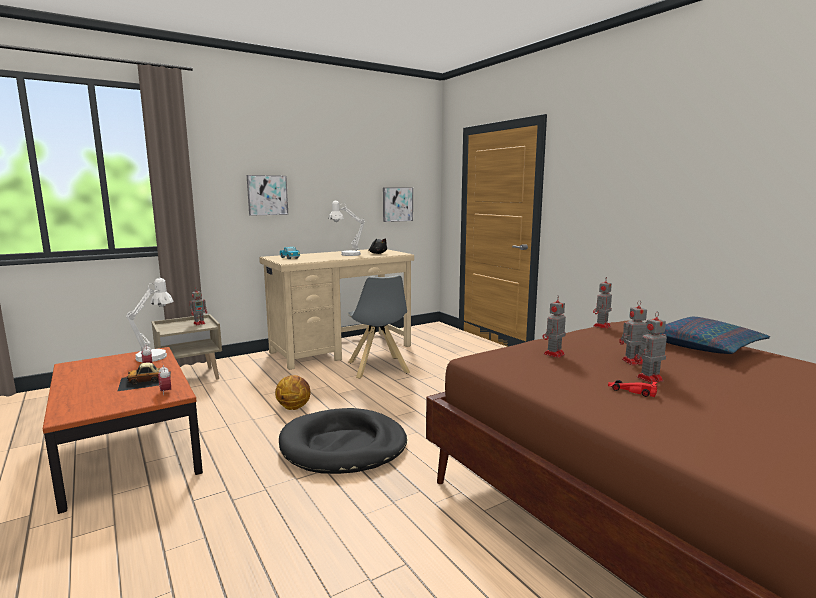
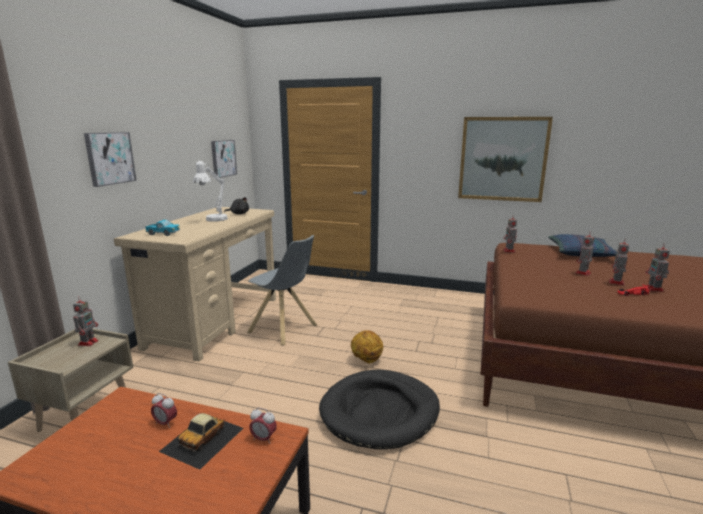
camera: 40 degrees left, 5 degrees up
white table lamp [126,278,173,362] -> none
basketball [275,375,311,410] -> basketball moved to [351,330,383,364]
toy robot [543,295,566,358] -> toy robot moved to [645,243,670,292]
none -> picture [458,117,553,202]

